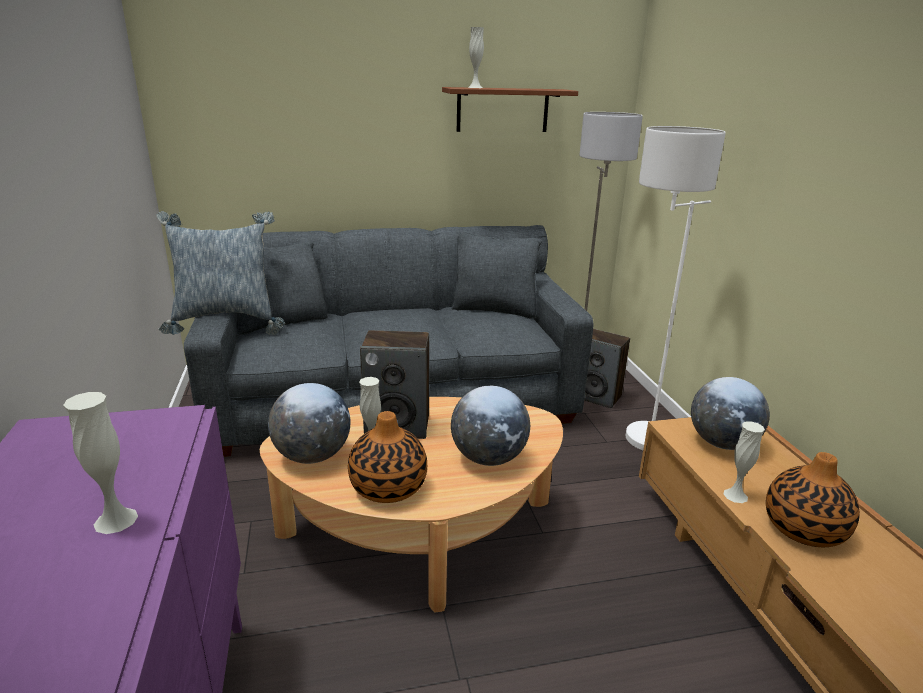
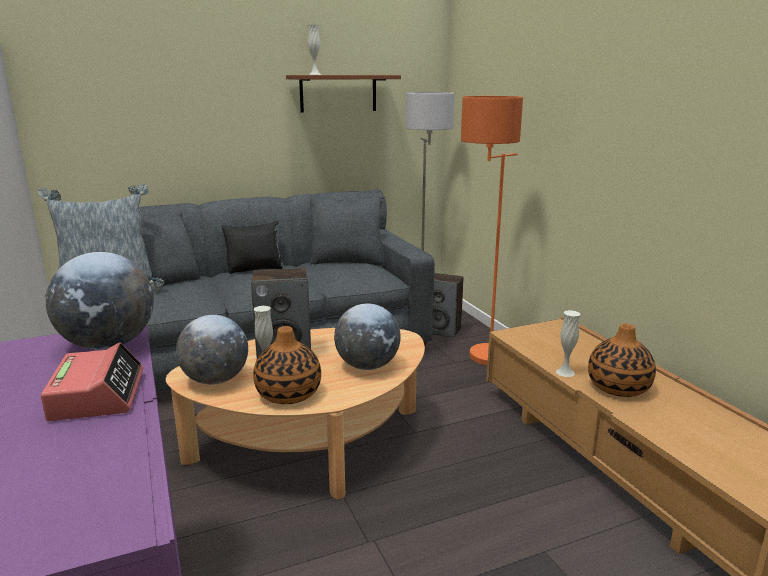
camera: 10 degrees left, 5 degrees down
white vase [63,392,138,534] -> alarm clock [41,342,143,421]
white floor lamp [626,126,726,450] -> orange floor lamp [461,96,523,365]
globe [691,377,770,450] -> globe moved to [46,252,154,350]
none -> black pillow [222,221,284,274]

